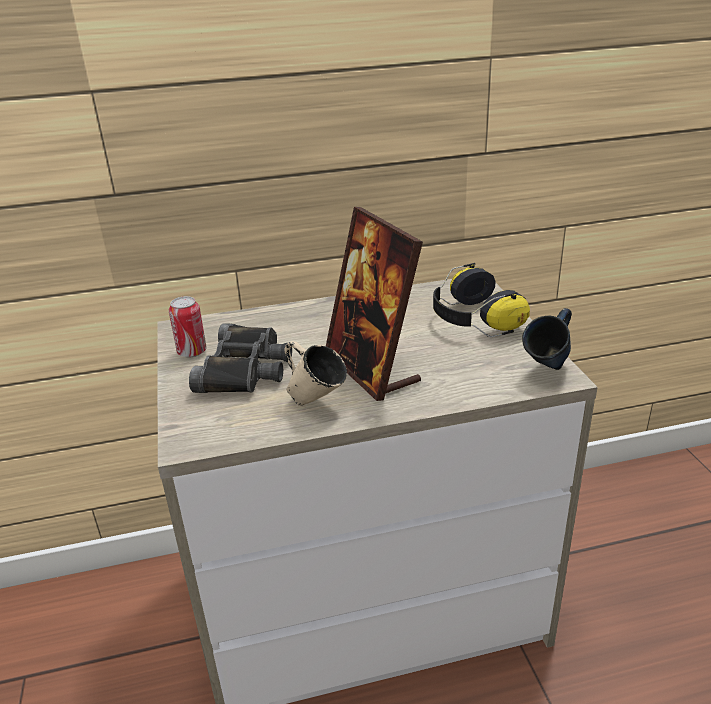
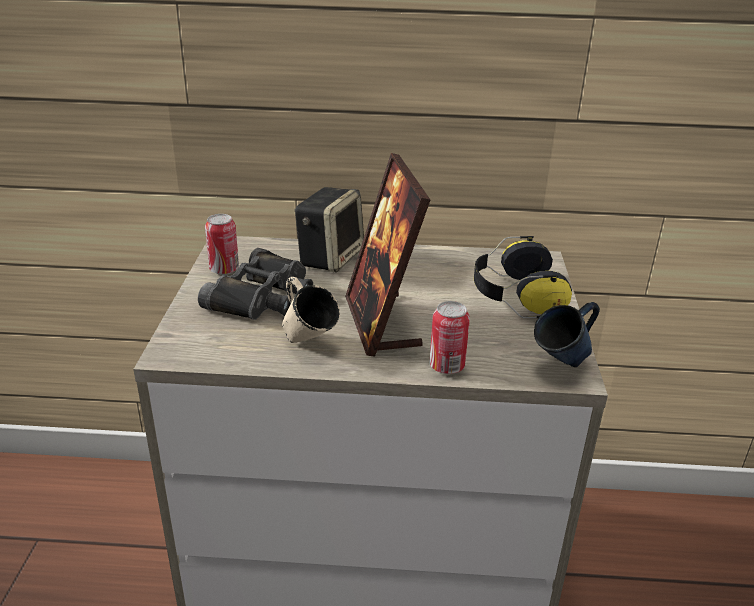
camera: 15 degrees right, 0 degrees up
none -> speaker [294,187,364,272]
none -> can [429,301,470,374]

